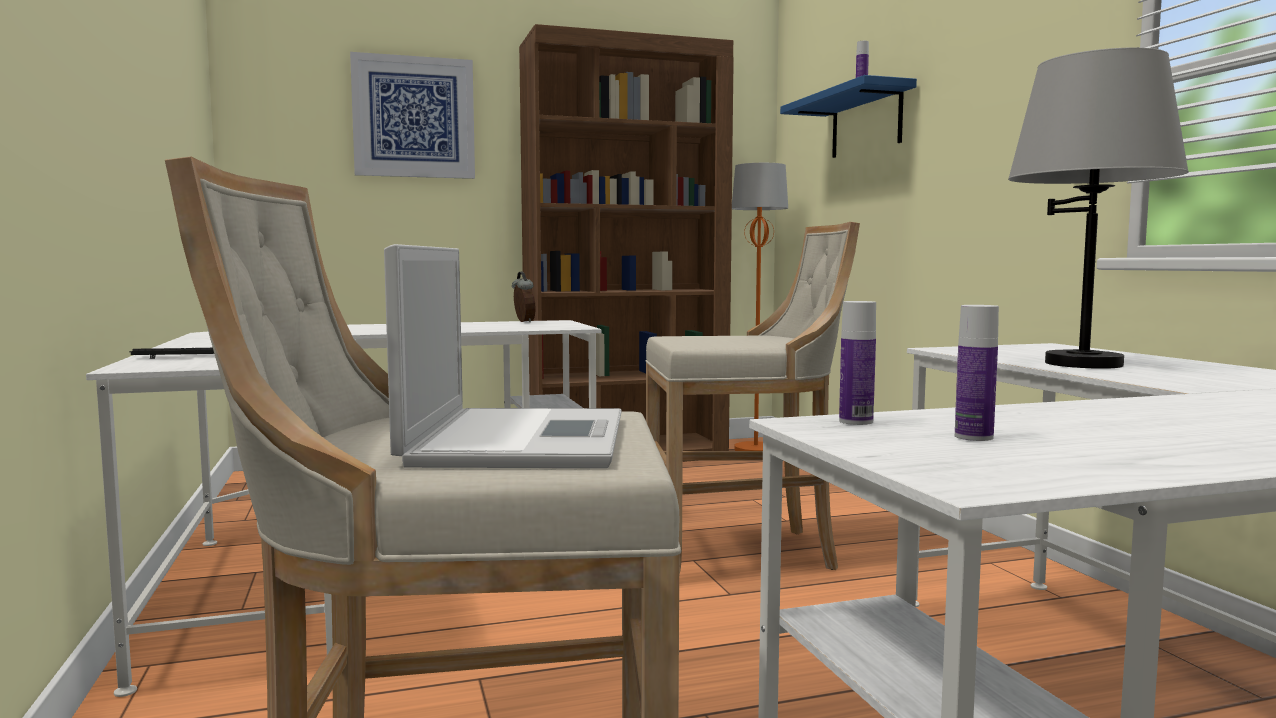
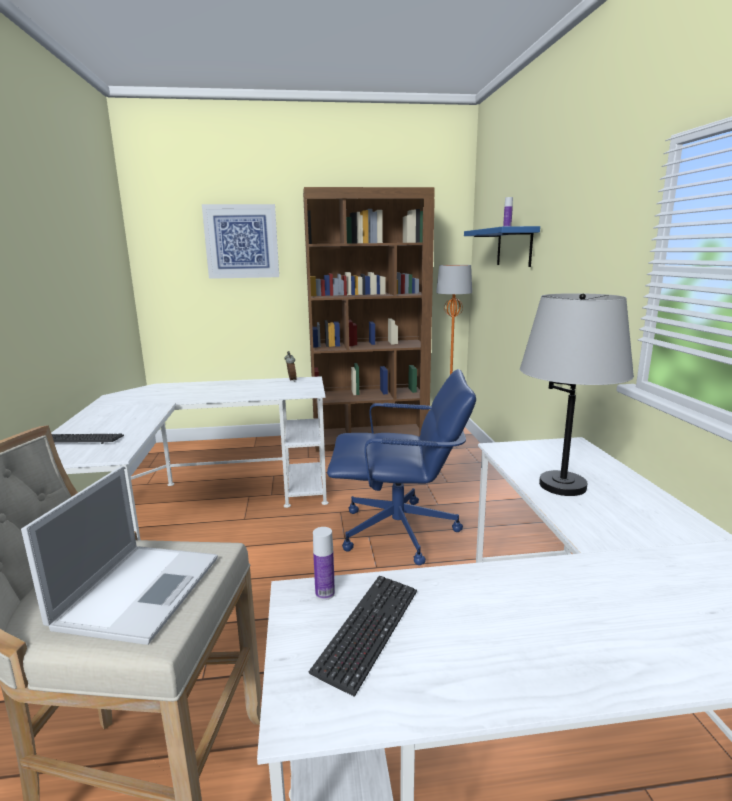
camera: 10 degrees right, 10 degrees up
beige stool [645,222,860,575] -> blue office chair [327,369,476,565]
bottle [955,305,999,441] -> keyboard [309,576,417,697]

